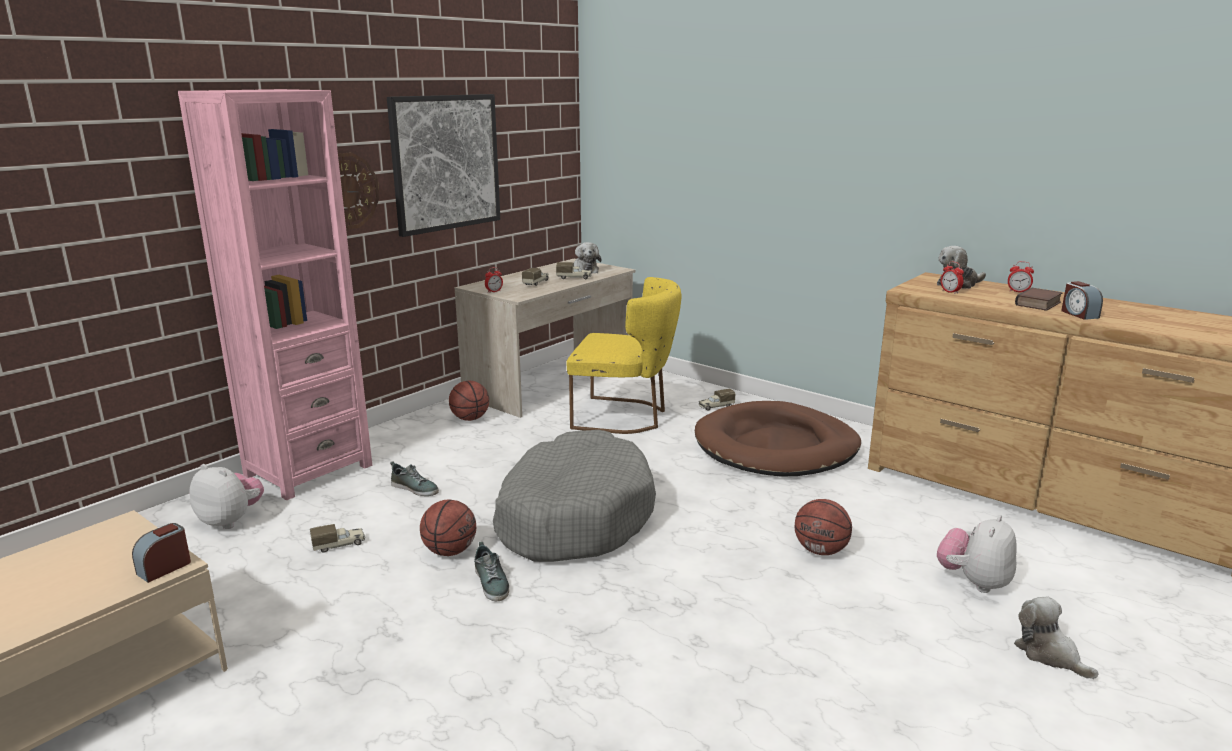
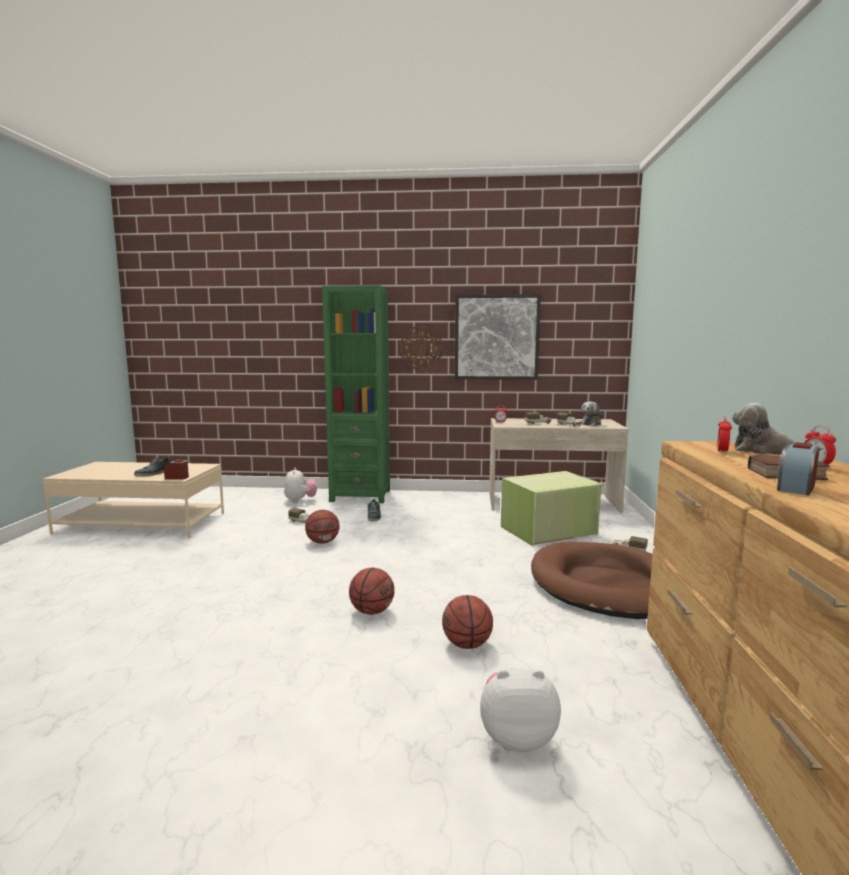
camera: 55 degrees right, 10 degrees down
pink bookcase [178,89,372,500] -> green bookcase [322,285,390,503]
basketball [449,381,489,421] -> basketball moved to [349,567,394,615]
shoe [474,542,509,601] -> shoe moved to [134,455,171,476]
grey dog bed [493,430,656,562] -> none
yellow chair [566,277,681,434] -> green storage box [501,471,604,546]
plush toy [1014,597,1099,679] -> none

